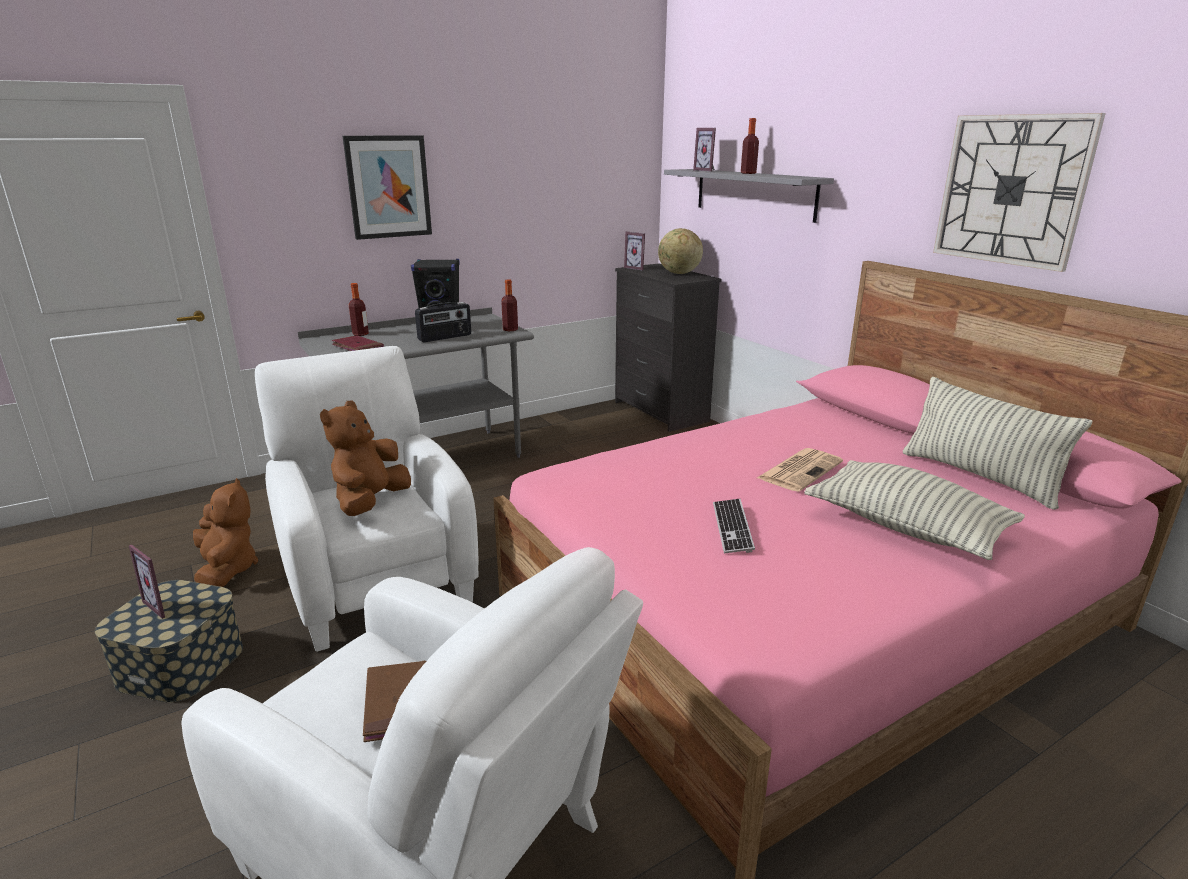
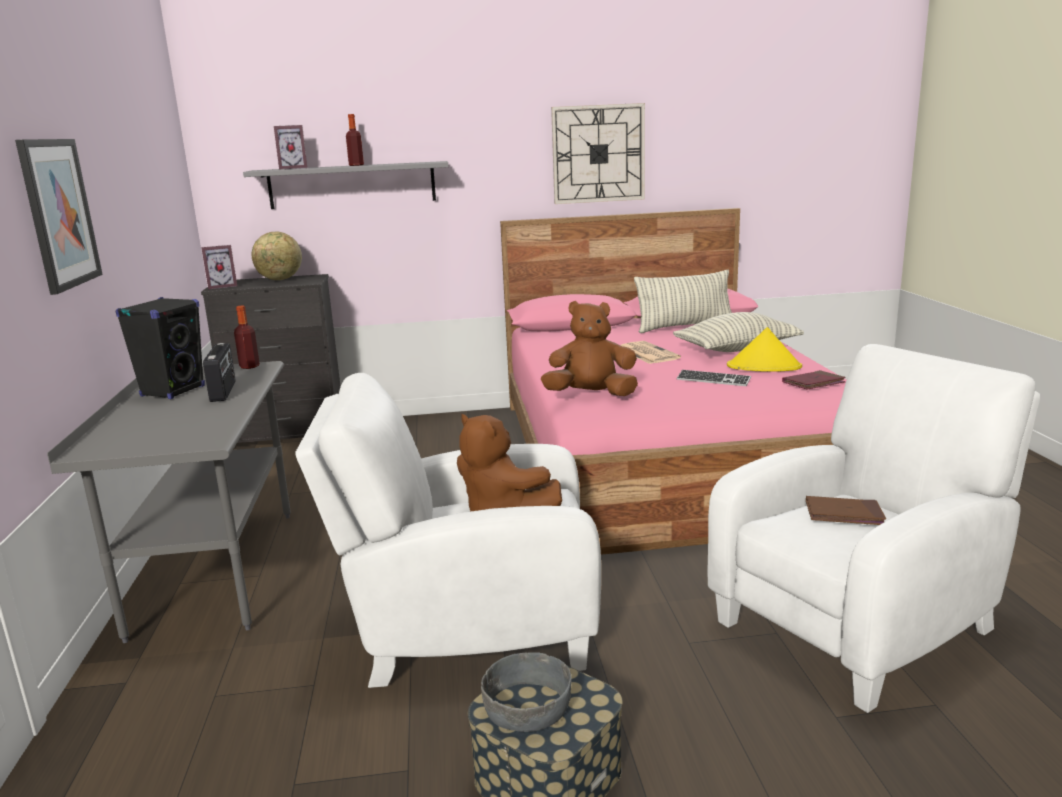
camera: 65 degrees left, 5 degrees down
picture frame [129,545,172,619] -> grey bowl [481,652,572,732]
brown plush toy [193,478,258,587] -> brown plush toy moved to [541,301,638,396]
red book [332,335,384,351] -> red book moved to [782,370,846,390]
bottle [349,283,369,336] -> none
none -> yellow hat [727,327,802,372]

